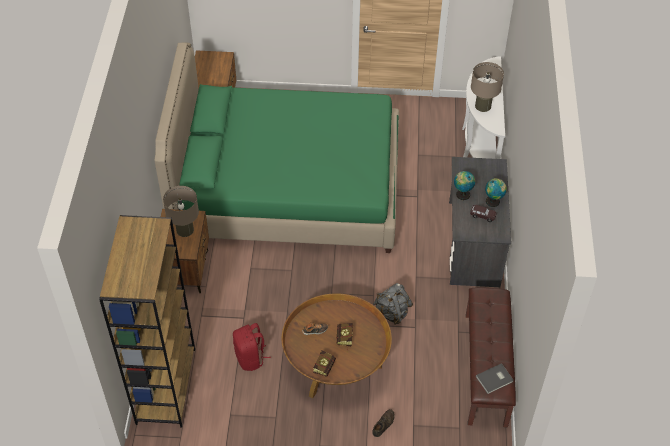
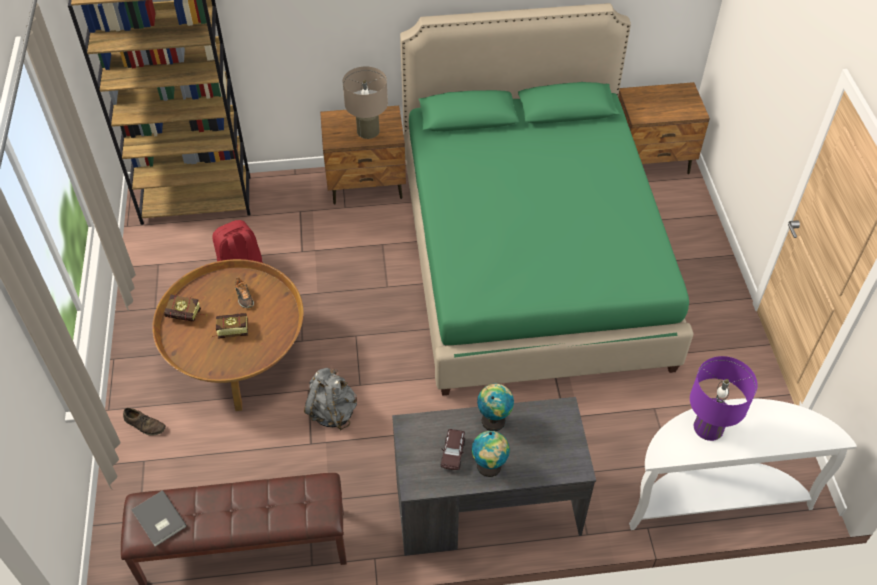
camera: 80 degrees right, 0 degrees up
beige table lamp [471,62,504,112] -> purple table lamp [690,356,757,441]

